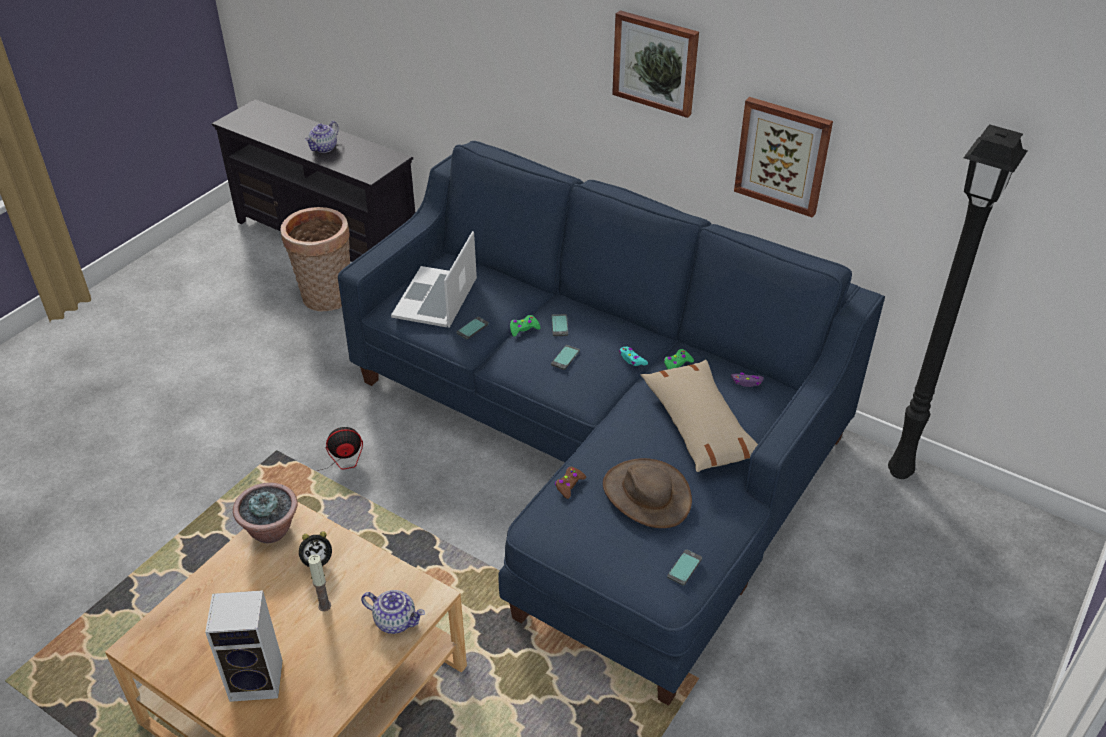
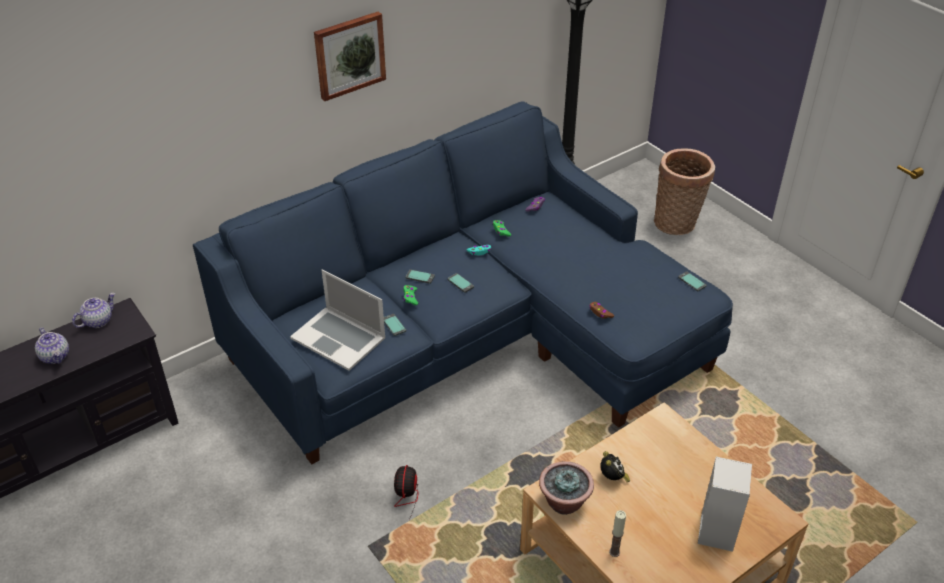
camera: 70 degrees left, 0 degrees up
basket [280,207,350,311] -> basket moved to [654,148,715,235]
candle [308,554,331,611] -> candle moved to [609,510,626,557]
teapot [361,590,425,634] -> teapot moved to [72,293,115,328]
brown hat [603,458,692,528] -> none
beige pillow [641,360,758,472] -> none
picture [734,97,833,217] -> none

